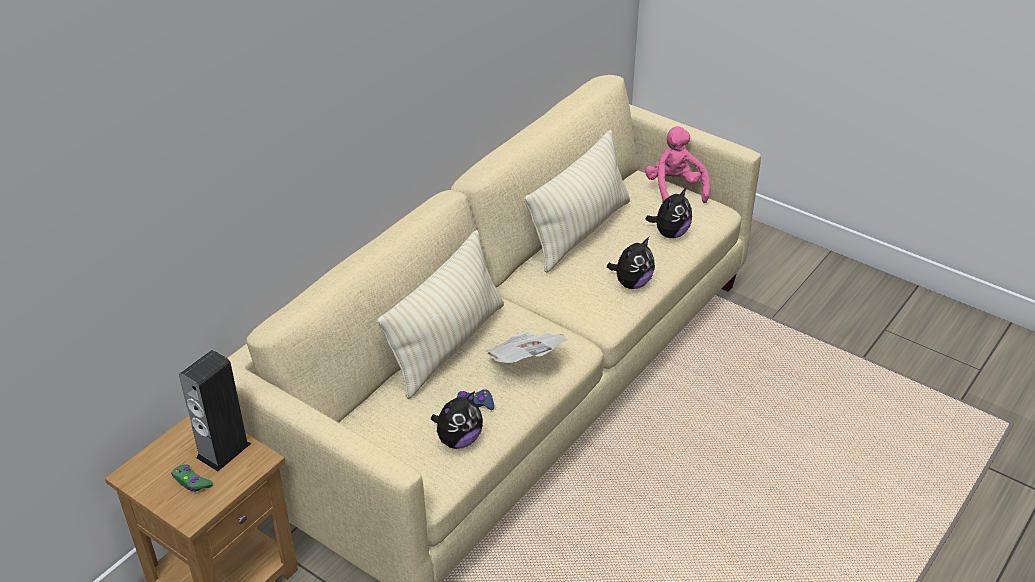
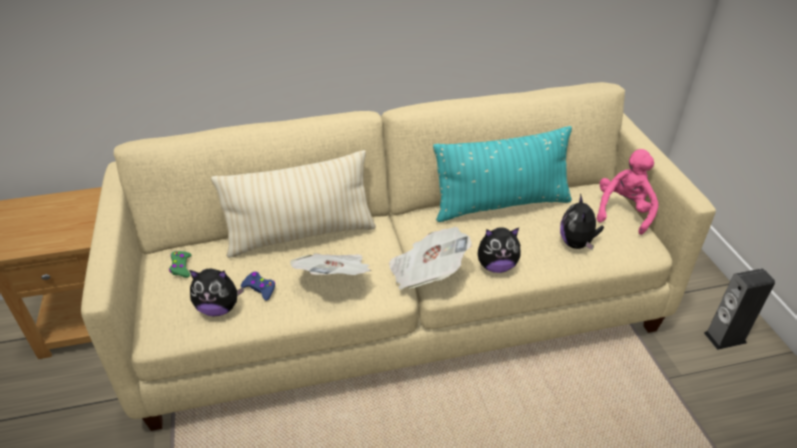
camera: 40 degrees right, 0 degrees up
green game controller [171,464,213,492] -> green game controller moved to [169,251,191,278]
speaker [179,350,251,472] -> speaker moved to [704,268,775,350]
beige pillow [524,130,630,273] -> turquoise pillow [433,126,572,222]
plush toy [646,188,692,238] -> plush toy turned 105 degrees clockwise [560,193,604,250]
none -> newspaper [389,227,471,290]

